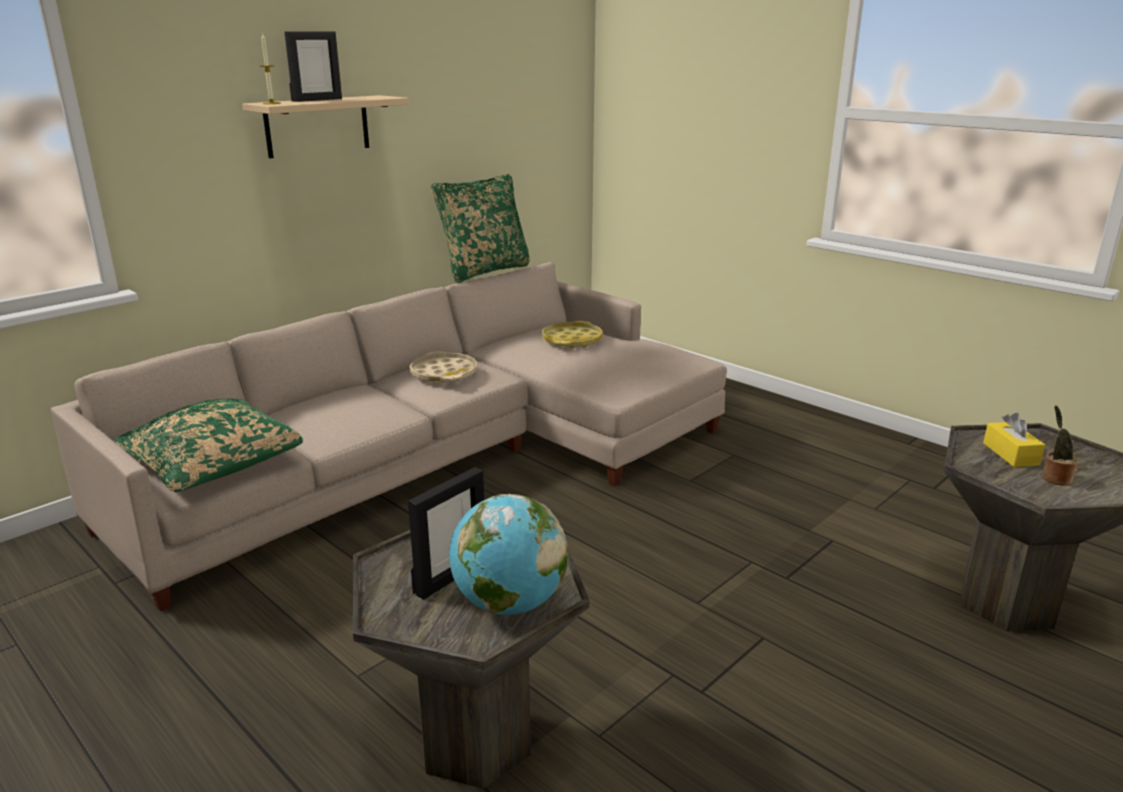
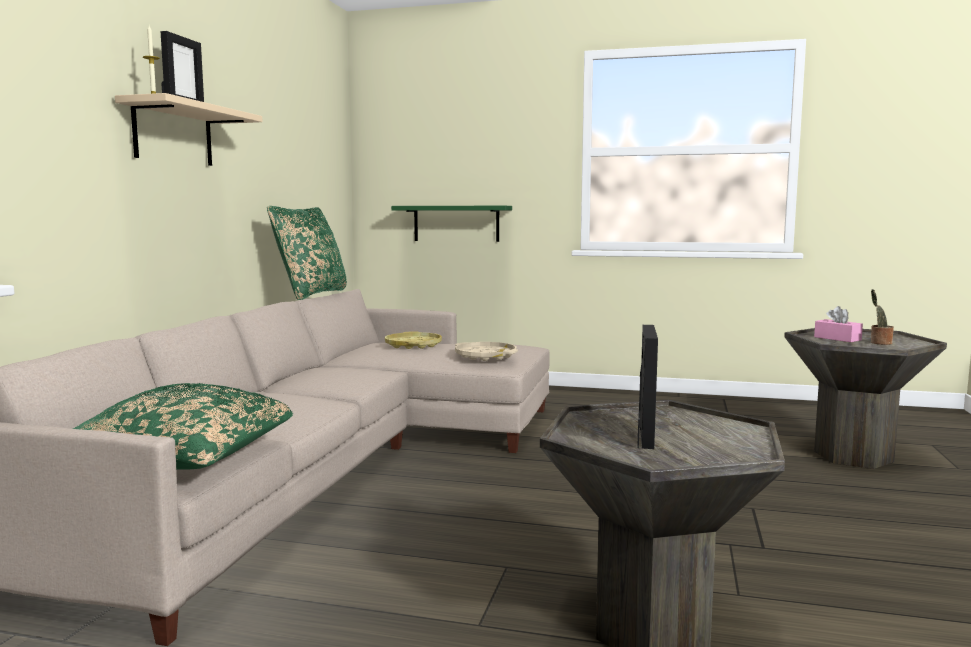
camera: 30 degrees left, 15 degrees down
beige tray [410,351,477,383] -> beige tray moved to [455,342,518,361]
globe [449,494,568,615] -> none
yellow tissue box [983,413,1045,467] -> pink tissue box [814,306,863,342]
none -> green shelf [391,206,512,242]

